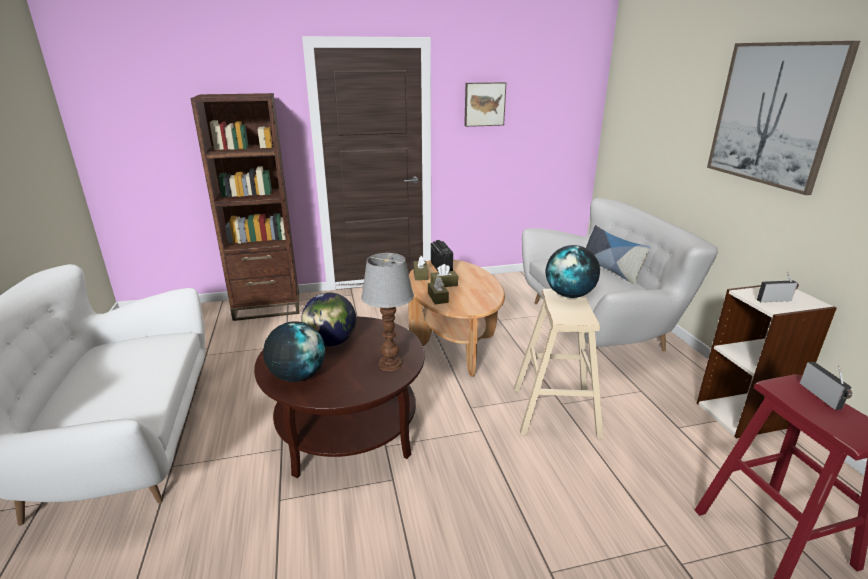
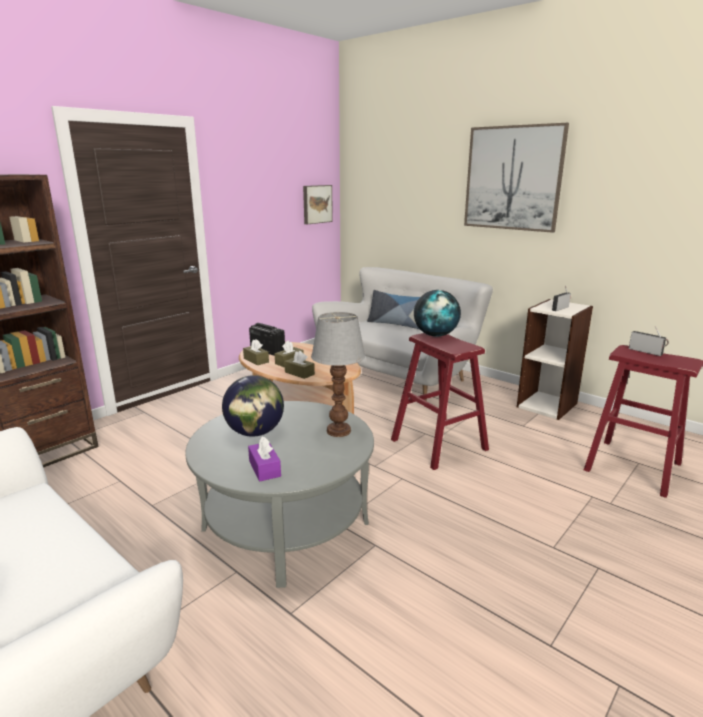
camera: 35 degrees left, 5 degrees down
brown coffee table [254,317,425,478] -> grey coffee table [185,401,374,588]
globe [263,321,325,382] -> purple tissue box [248,437,281,482]
picture [464,82,506,127] -> picture moved to [303,185,333,225]
beige stool [514,289,603,438] -> red stool [391,333,489,470]

